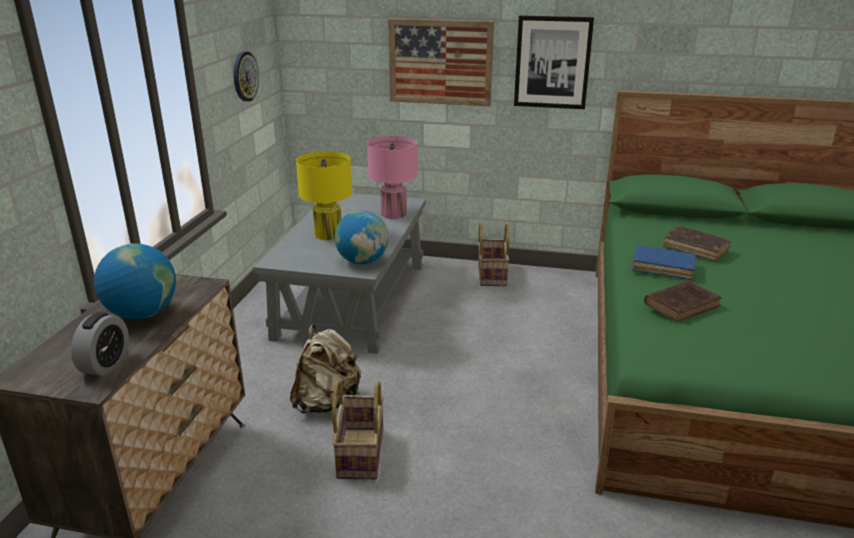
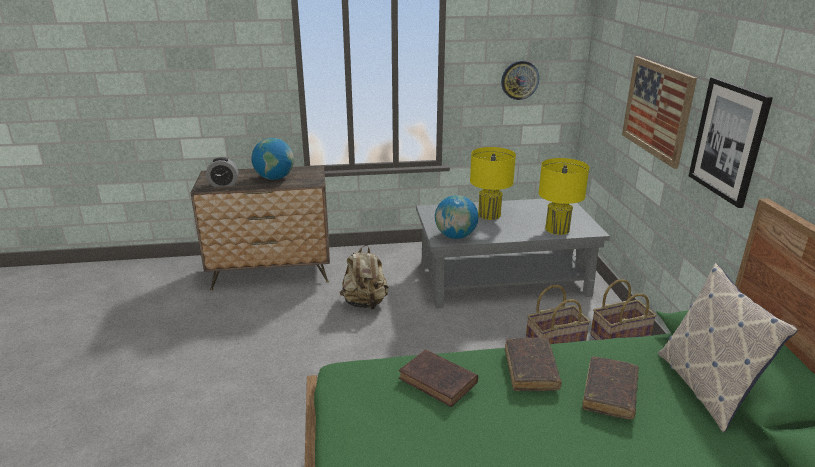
camera: 70 degrees right, 0 degrees up
basket [332,380,383,479] -> basket moved to [526,285,590,344]
pink table lamp [367,136,418,219] -> yellow table lamp [539,158,589,235]
blue book [632,245,696,280] -> brown book [505,338,562,391]
none -> pillow [658,263,798,433]

